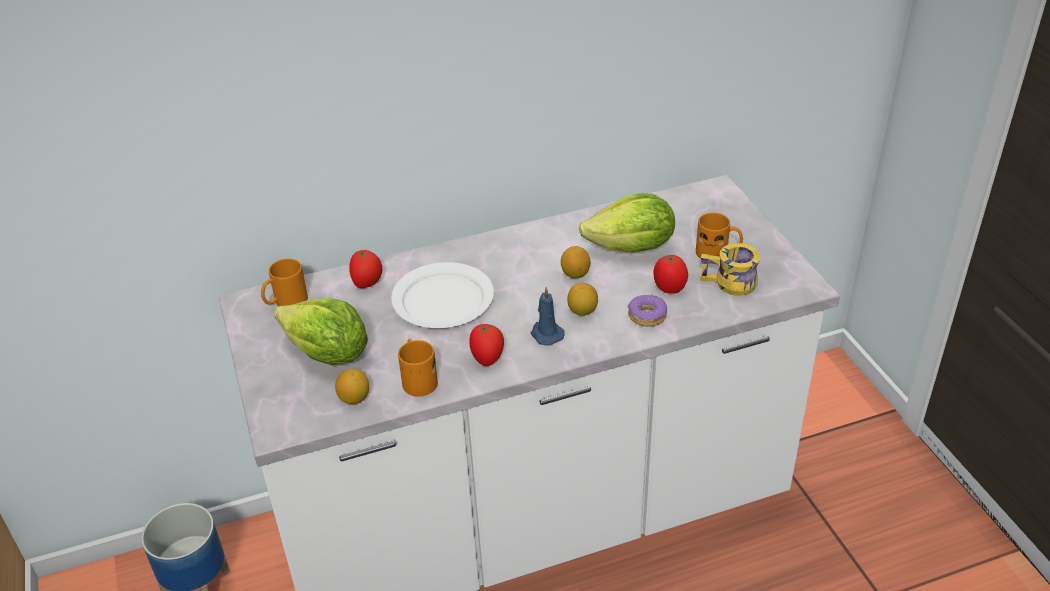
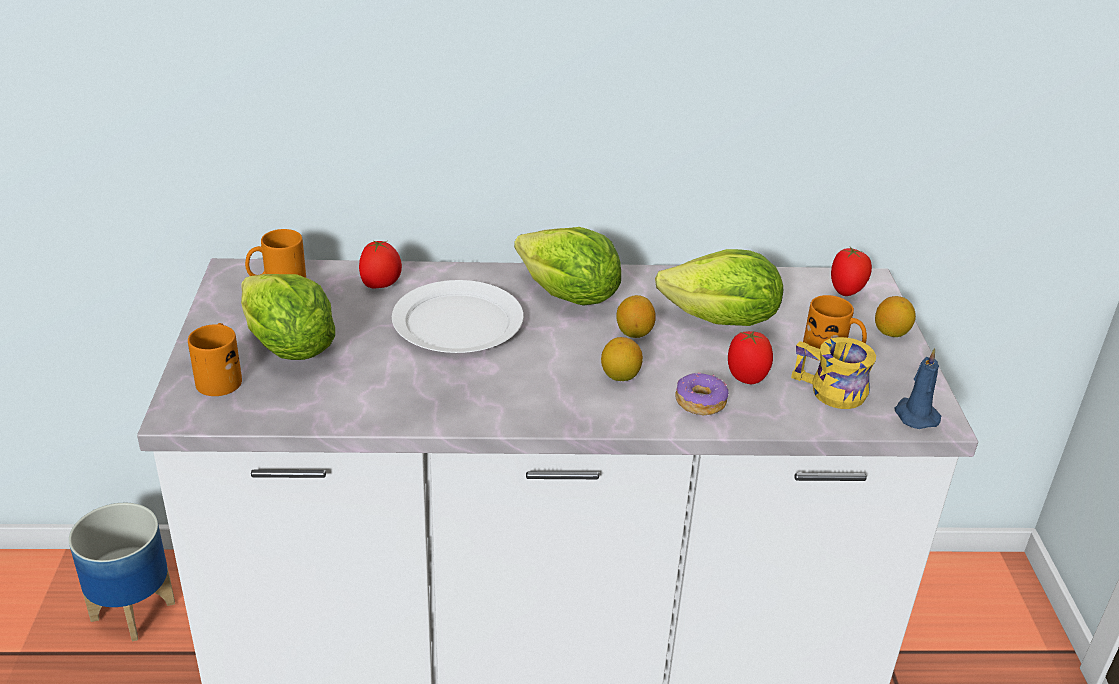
camera: 15 degrees right, 5 degrees down
lemon [335,369,369,404] -> lemon moved to [875,296,916,337]
orange mug [398,339,438,397] -> orange mug moved to [188,323,242,396]
tomato [469,324,504,366] -> tomato moved to [831,247,872,296]
blue candle [531,287,565,345] -> blue candle moved to [894,348,941,429]
none -> lettuce [514,227,621,306]

